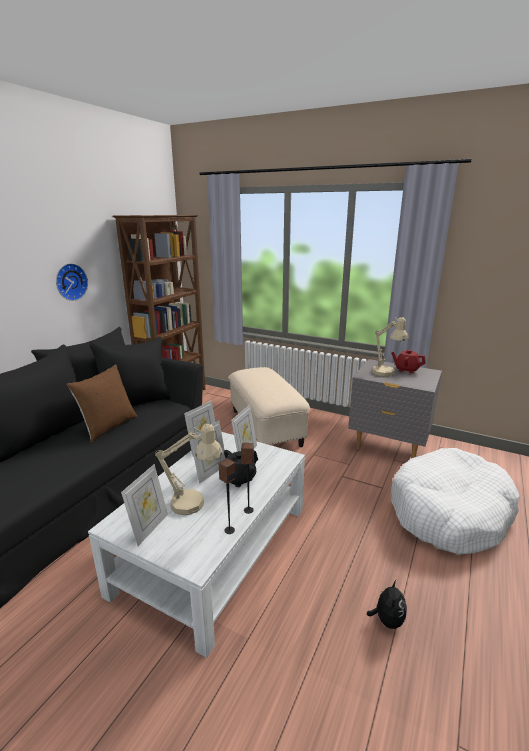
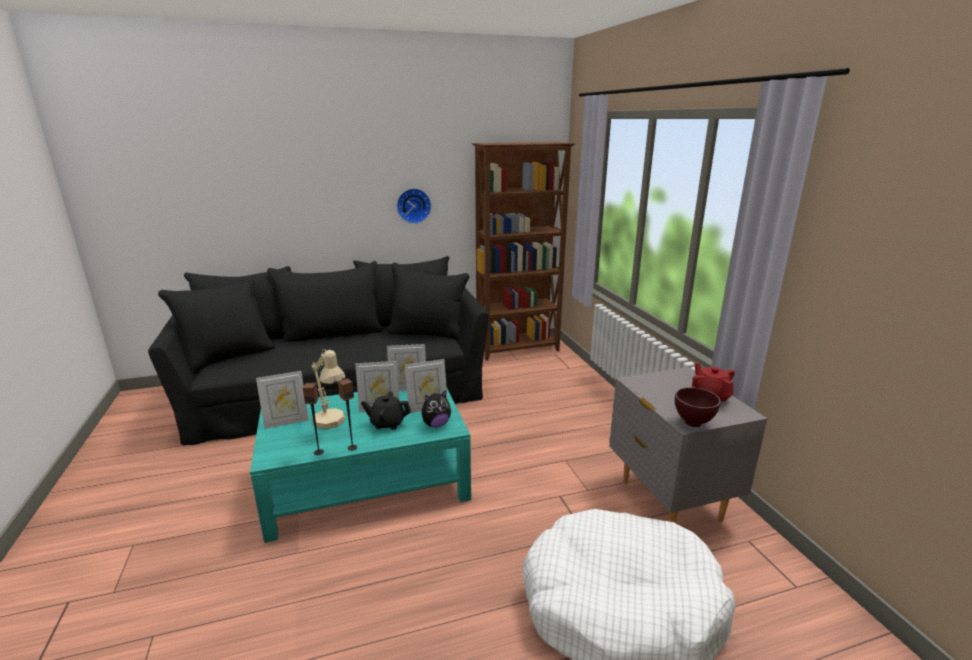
camera: 45 degrees right, 0 degrees up
brown pillow [66,364,137,442] -> none
white coffee table [88,432,305,658] -> turquoise coffee table [250,389,471,543]
beige ottoman [228,367,310,447] -> none
plush toy [367,580,407,629] -> plush toy moved to [422,390,451,427]
beige table lamp [372,317,409,377] -> none
none -> brown bowl [675,387,721,427]

